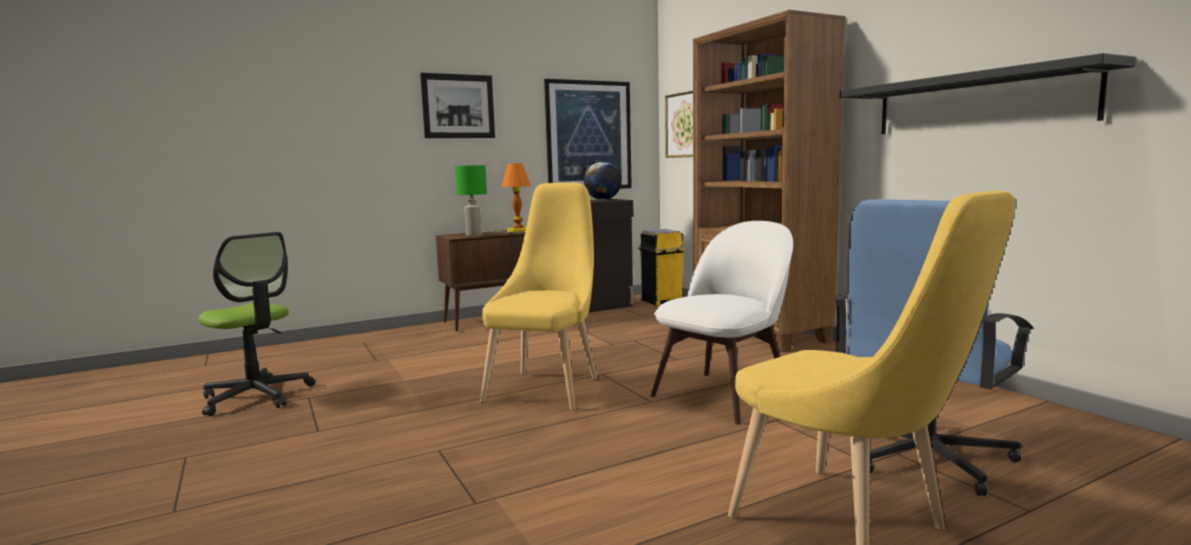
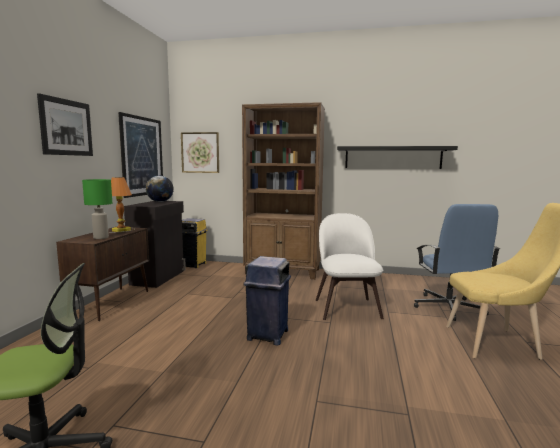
camera: 50 degrees left, 0 degrees up
yellow chair [480,183,597,411] -> blue trash can [243,256,291,345]

